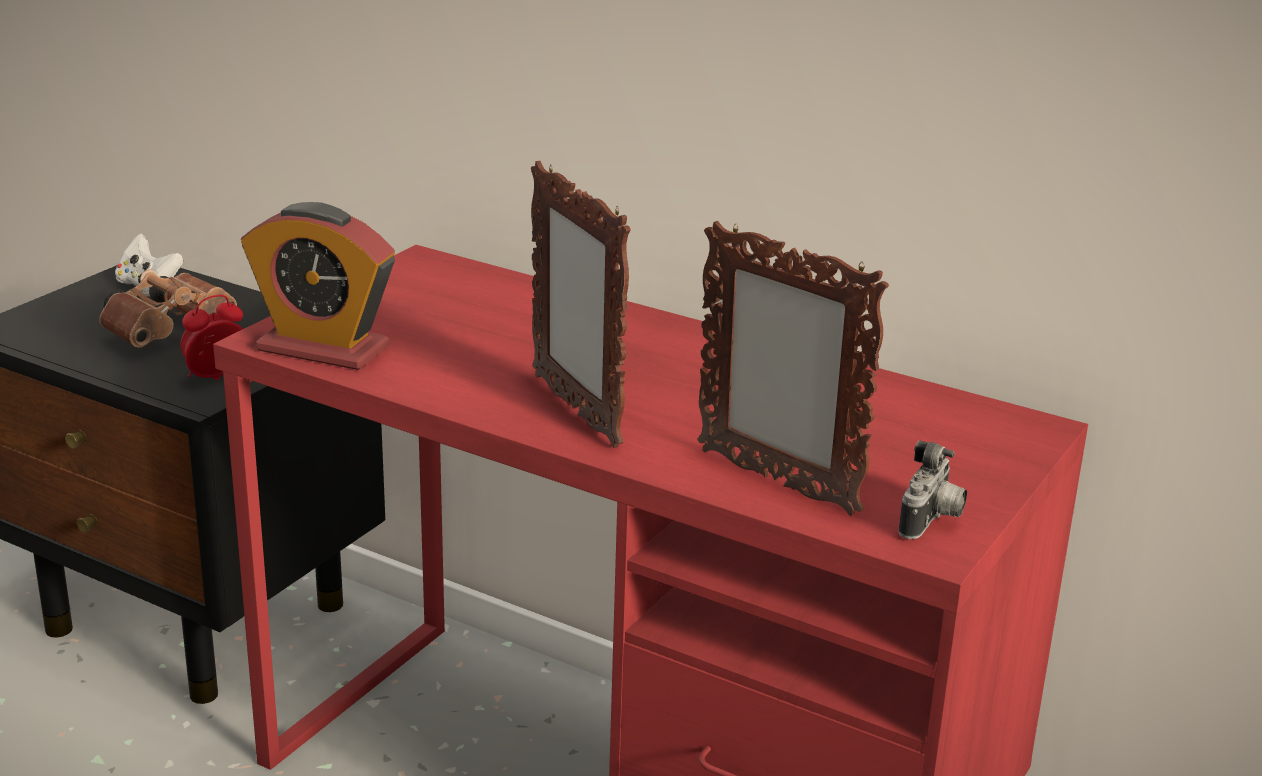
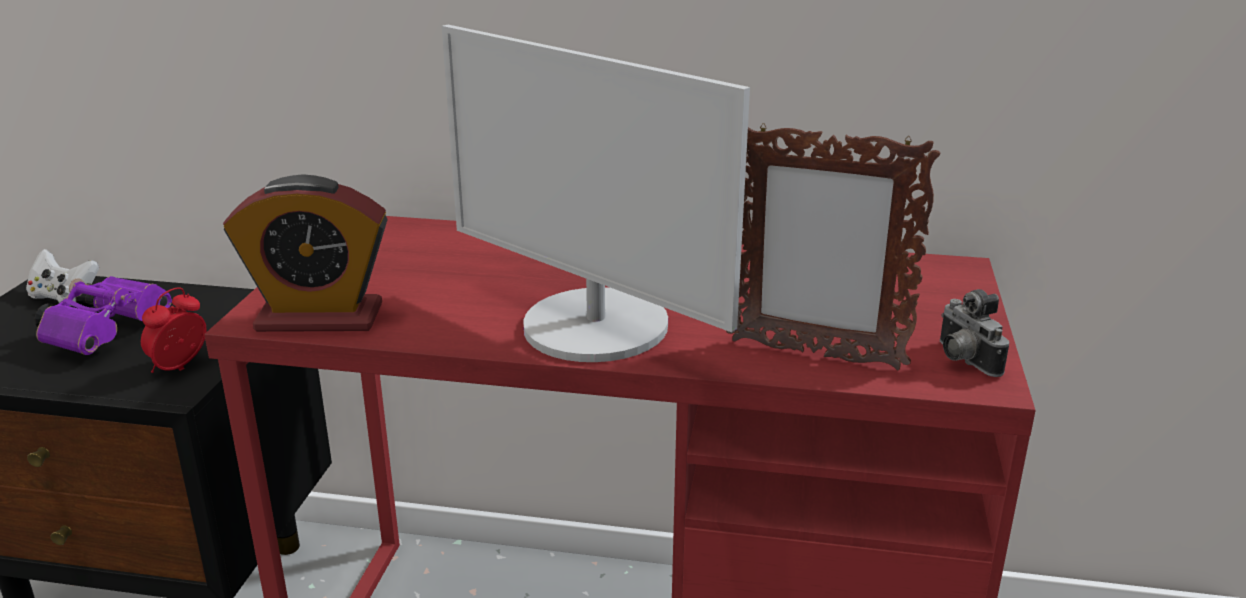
camera: 20 degrees left, 0 degrees up
brown binoculars [99,269,237,348] -> purple binoculars [34,276,172,355]
picture frame [531,161,631,448] -> monitor [442,25,750,362]
camera [899,440,967,539] -> camera turned 150 degrees clockwise [940,289,1010,377]

